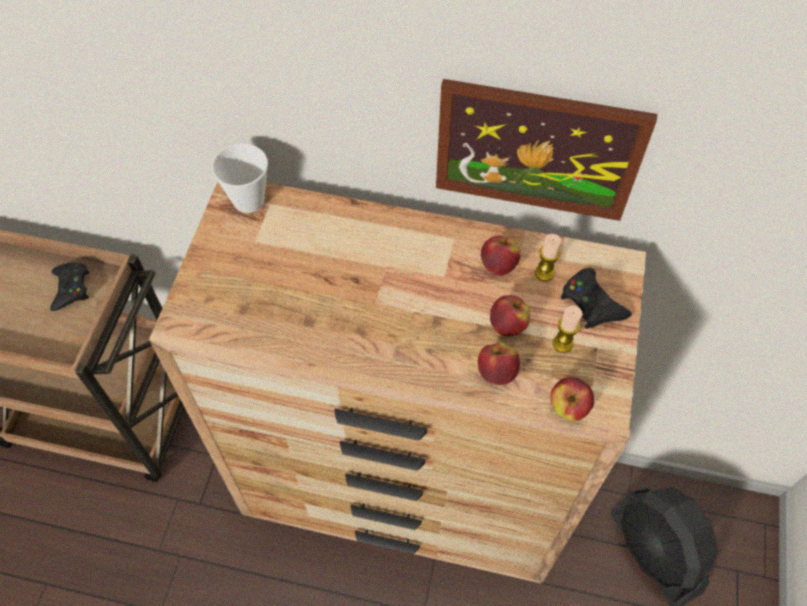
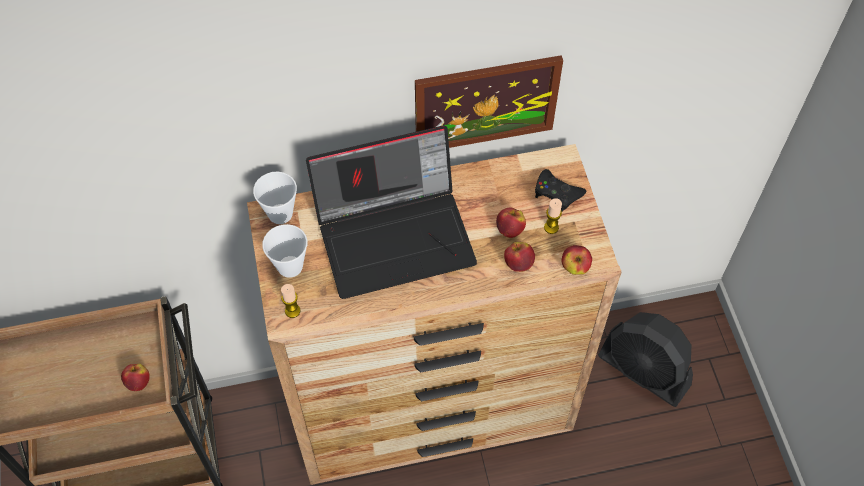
camera: 25 degrees left, 0 degrees up
black game controller [50,263,89,311] -> none
apple [481,236,521,275] -> apple moved to [121,364,150,391]
candle [535,234,562,281] -> candle moved to [281,284,300,318]
none -> cup [262,224,308,278]
none -> laptop [306,125,477,299]

